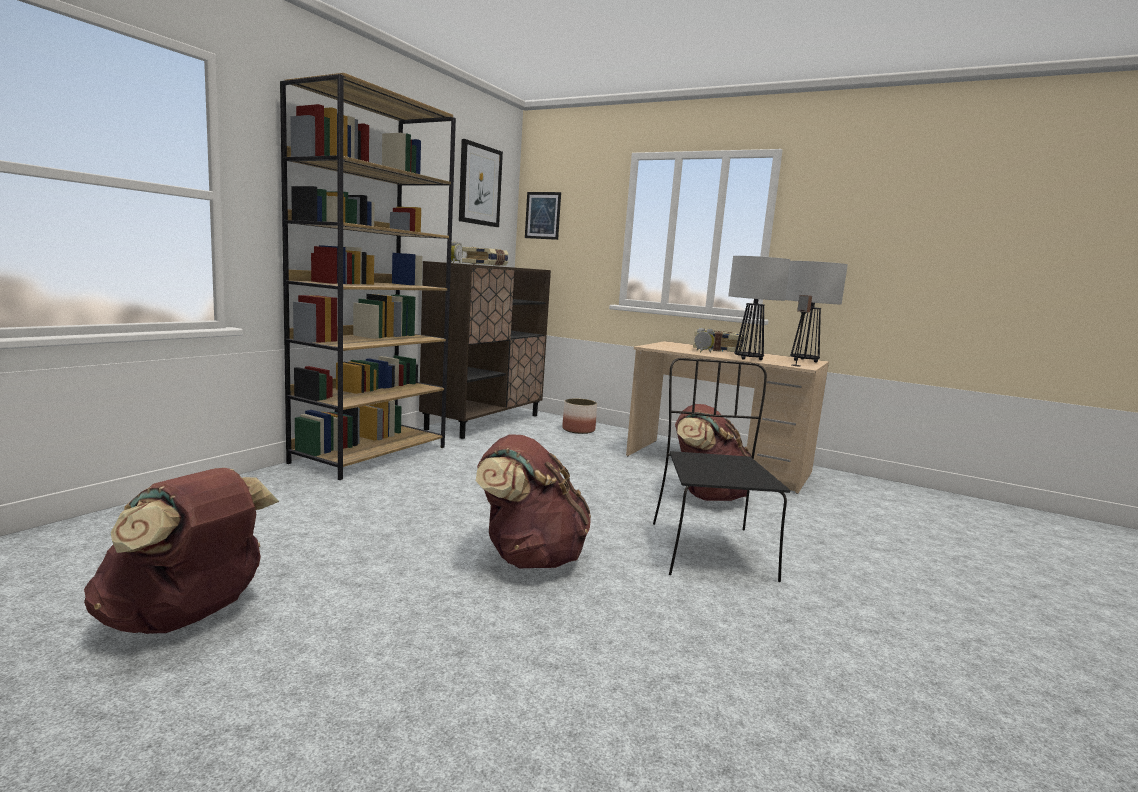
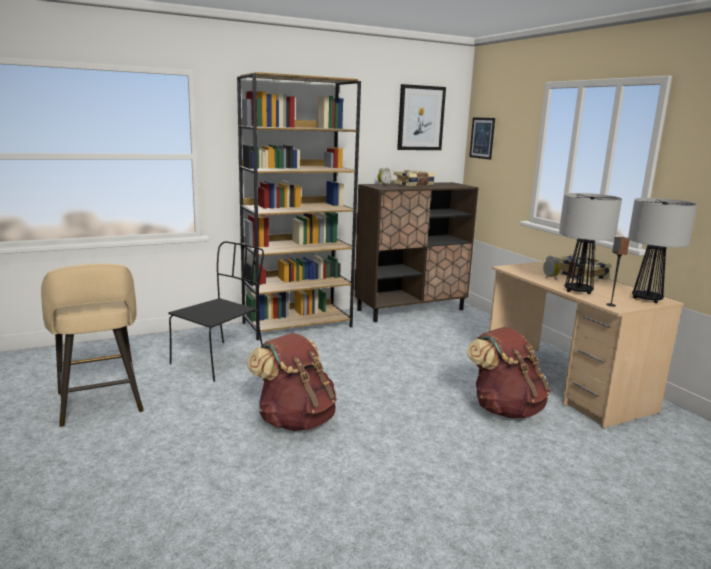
camera: 35 degrees right, 5 degrees up
brown backpack [84,468,279,634] -> beige stool [41,263,144,427]
planter [562,398,597,434] -> none
black chair [653,358,790,582] -> black chair moved to [168,241,264,382]

